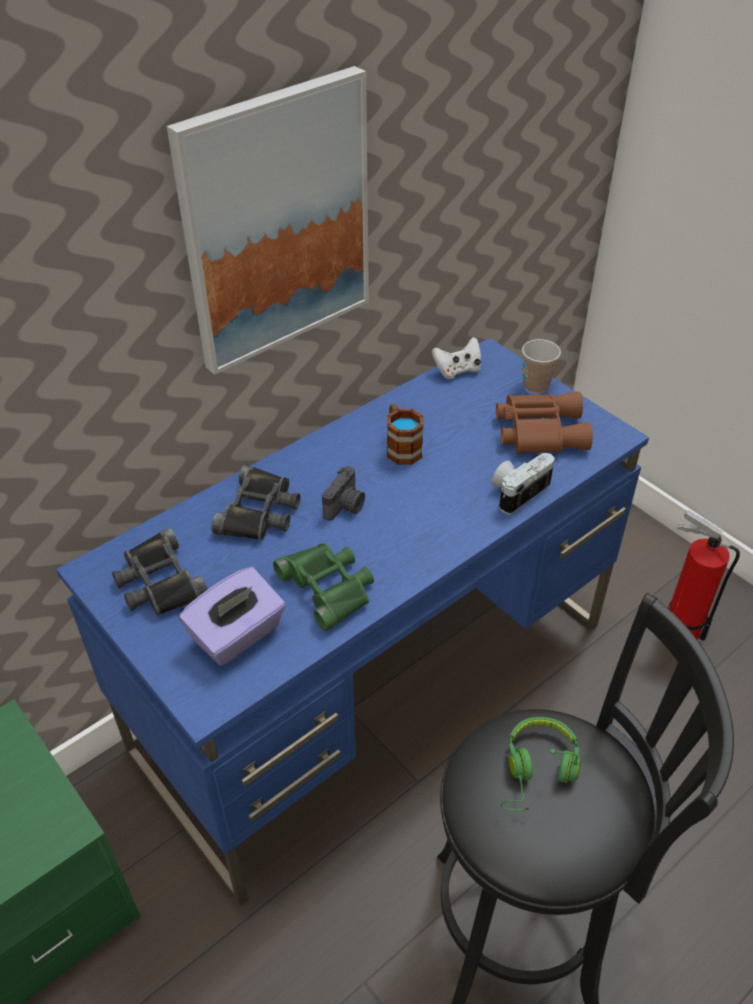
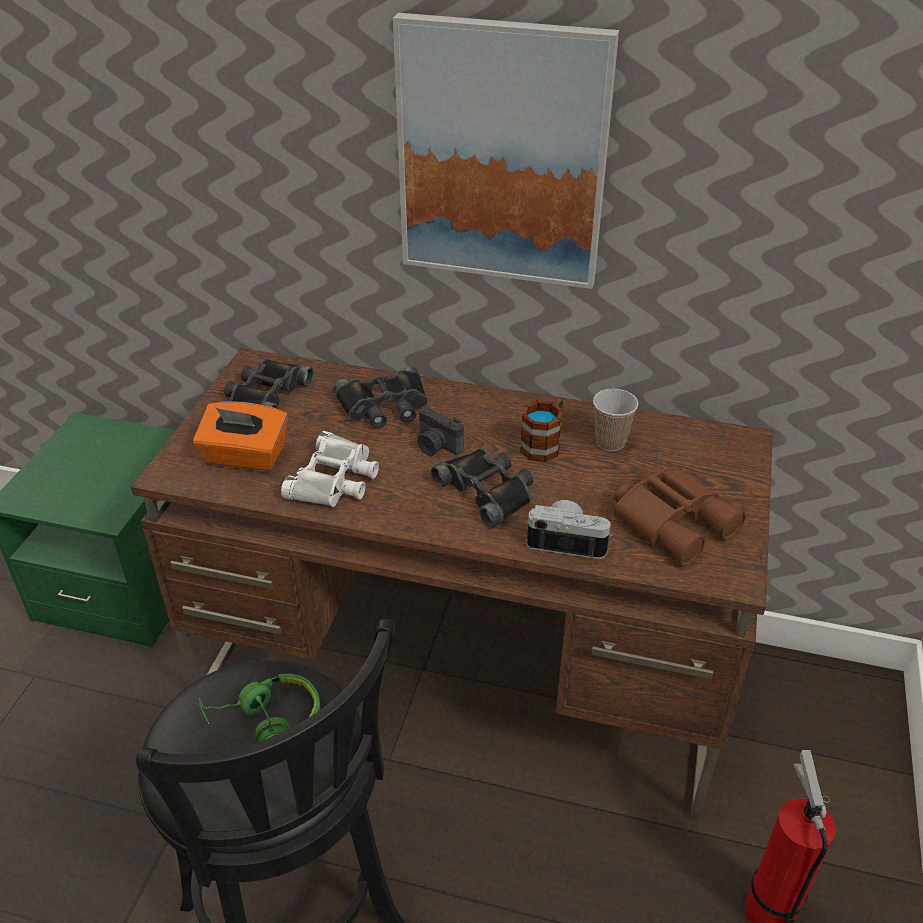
camera: 55 degrees right, 5 degrees down
blue desk [56,338,649,906] -> brown desk [131,348,773,820]
purple tissue box [179,567,286,666] -> orange tissue box [193,401,288,471]
green binoculars [273,543,374,631] -> white binoculars [281,431,379,507]
camera [322,466,365,521] -> camera turned 45 degrees clockwise [417,407,464,456]
white game controller [432,337,481,379] -> none
cup [522,339,561,394] -> cup moved to [593,389,638,451]
none -> black binoculars [431,448,533,528]

